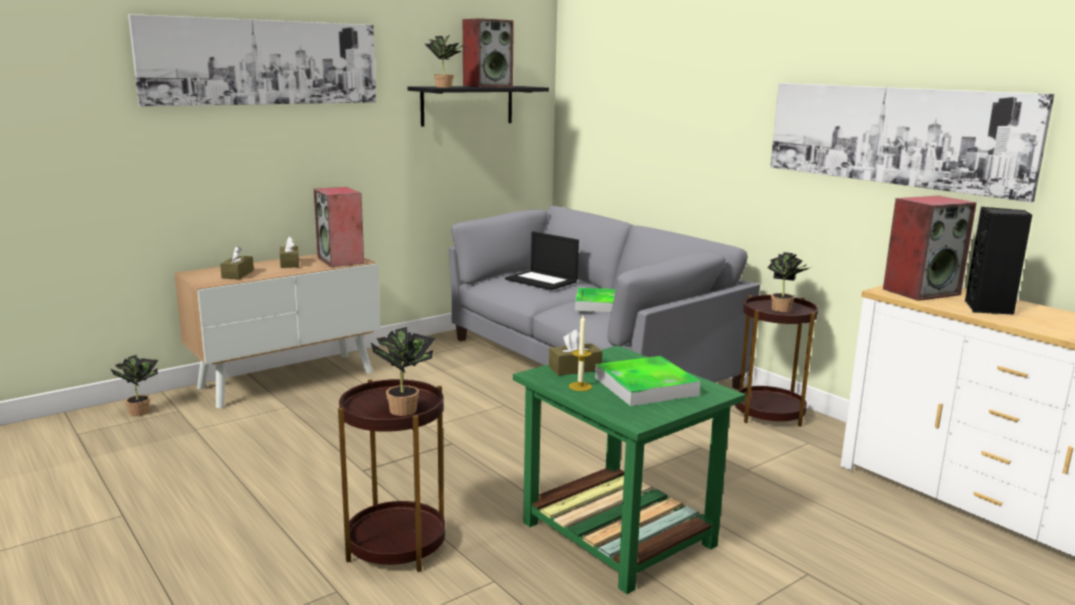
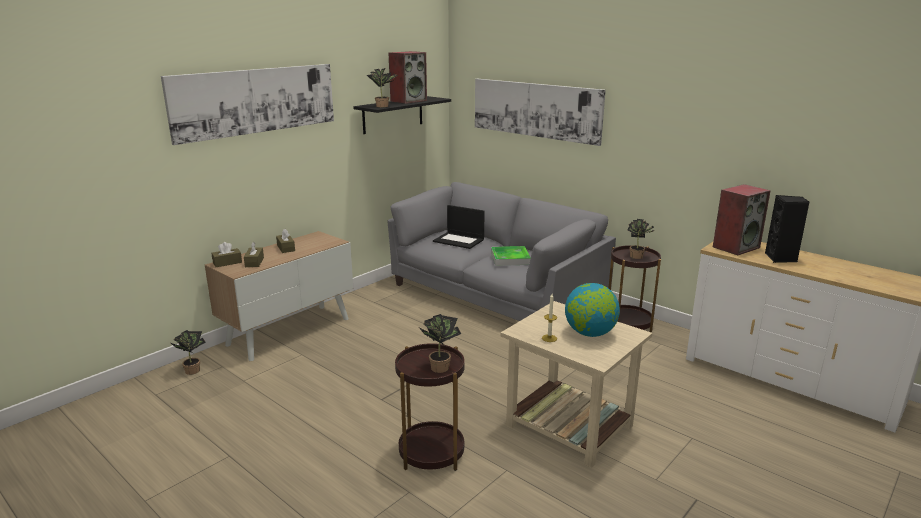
camera: 10 degrees left, 5 degrees up
speaker [314,187,364,267] -> none
green side table [513,346,746,594] -> beige side table [500,301,652,468]
brown tissue box [549,330,602,376] -> brown tissue box moved to [212,242,242,267]
tray [595,356,701,406] -> globe [565,283,620,337]
picture [770,83,1054,202] -> picture moved to [475,79,606,146]

